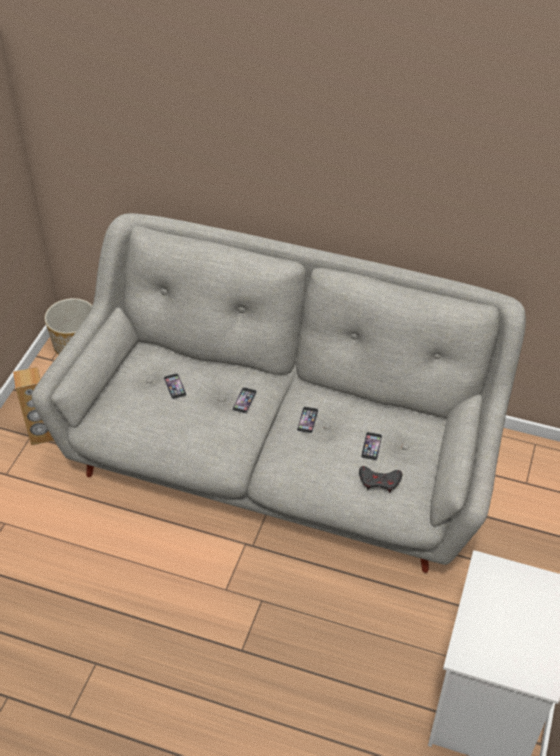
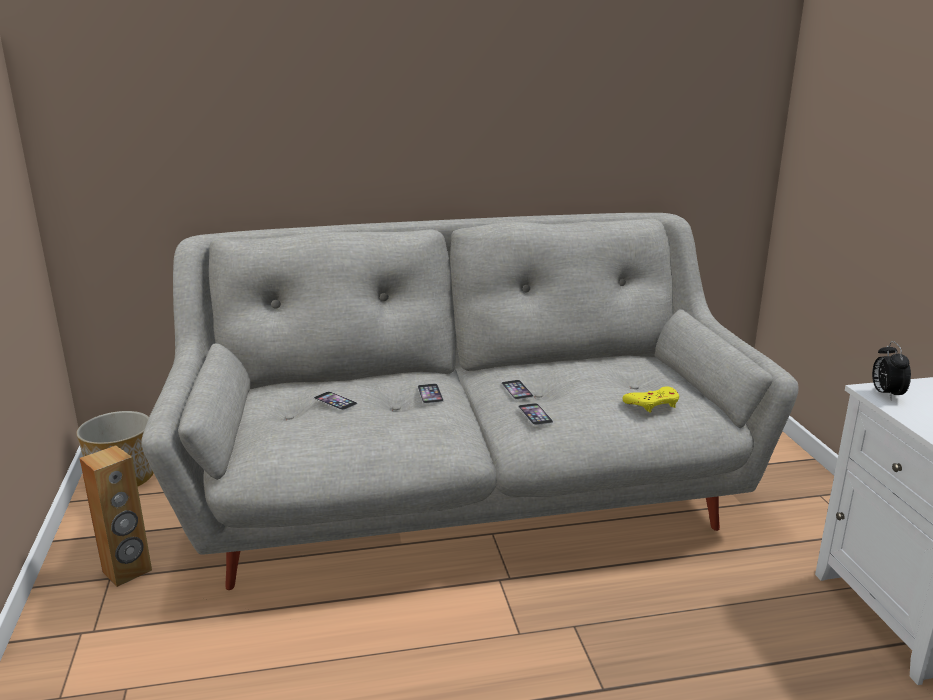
camera: 30 degrees left, 25 degrees down
grey game controller [359,466,402,493] -> yellow game controller [622,386,679,413]
phone [361,432,382,460] -> phone moved to [518,403,553,425]
none -> alarm clock [872,341,911,400]

